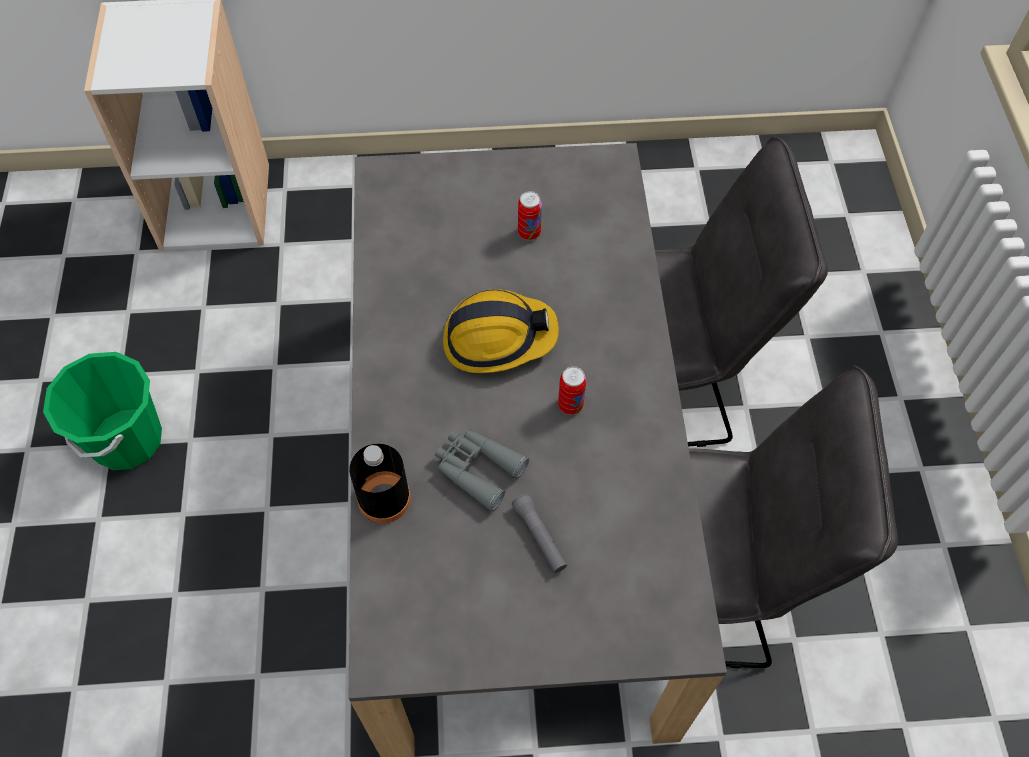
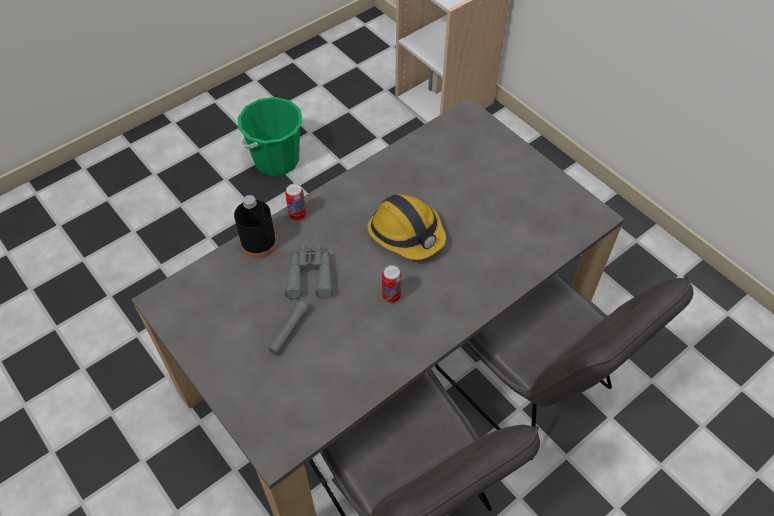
camera: 55 degrees right, 5 degrees down
can [518,191,542,240] -> can moved to [285,184,306,221]

